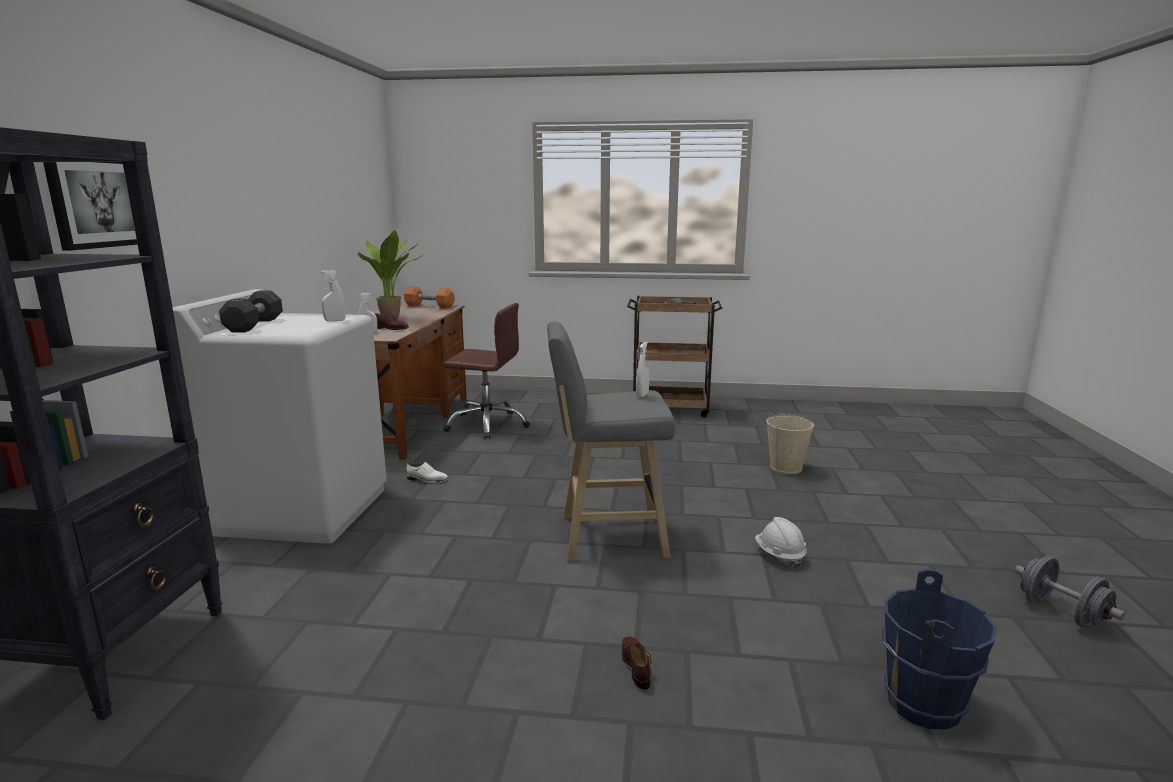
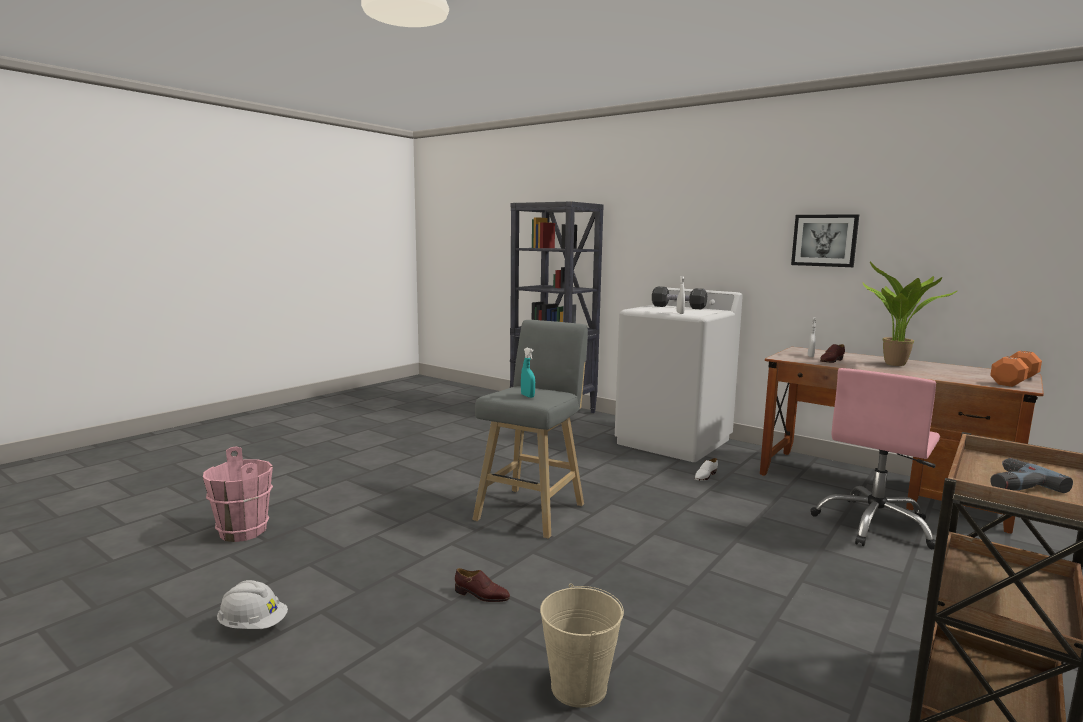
camera: 120 degrees right, 5 degrees down
picture [43,162,138,251] -> picture moved to [791,214,859,267]
brown office chair [443,303,530,440] -> pink office chair [810,368,940,549]
brown shoe [622,636,652,690] -> brown shoe moved to [455,568,510,602]
white spray bottle [636,342,649,398] -> turquoise spray bottle [521,348,535,398]
white hard hat [755,517,807,569] -> white hard hat moved to [217,580,288,629]
blue bucket [882,569,997,729] -> pink bucket [203,446,273,542]
grey dumbbell [1015,556,1125,628] -> none

